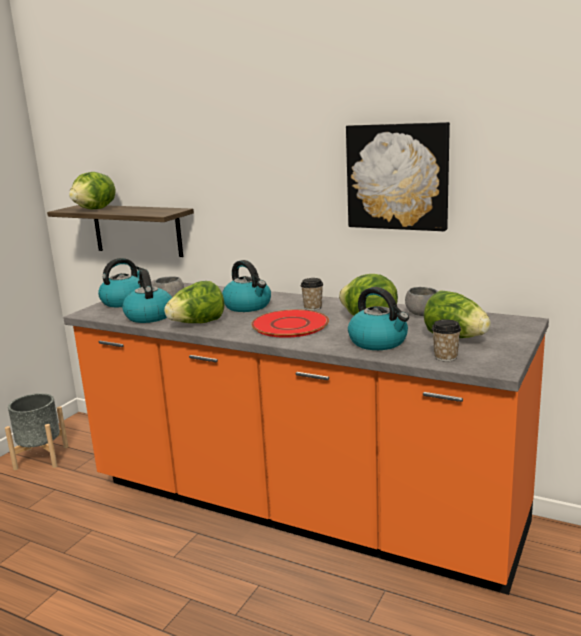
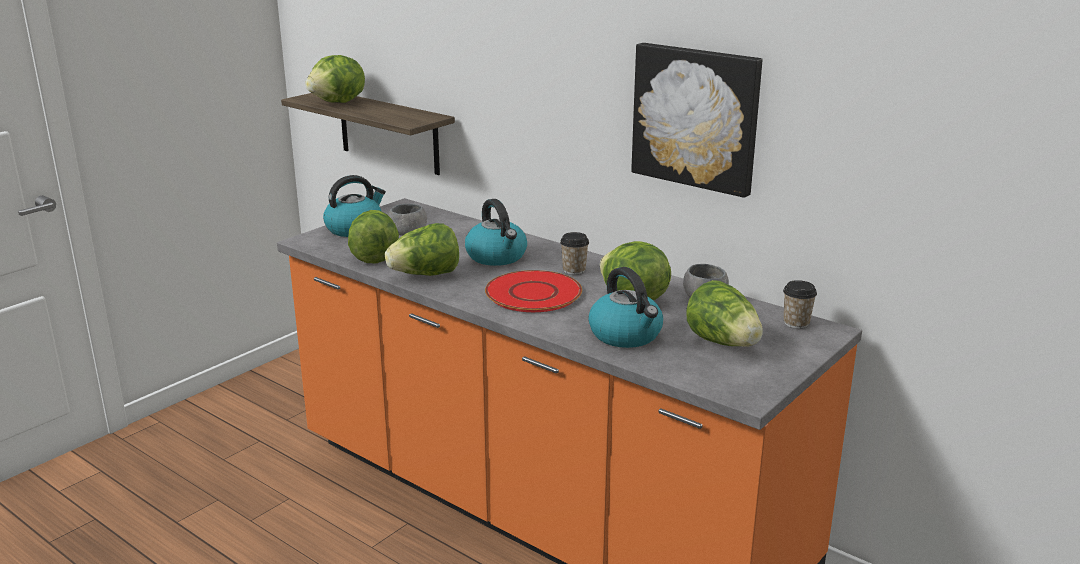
camera: 10 degrees right, 5 degrees up
grey planter [5,393,69,470] -> none
kettle [122,269,172,323] -> lettuce [348,210,399,264]
cup [432,319,461,362] -> cup moved to [783,280,817,329]

